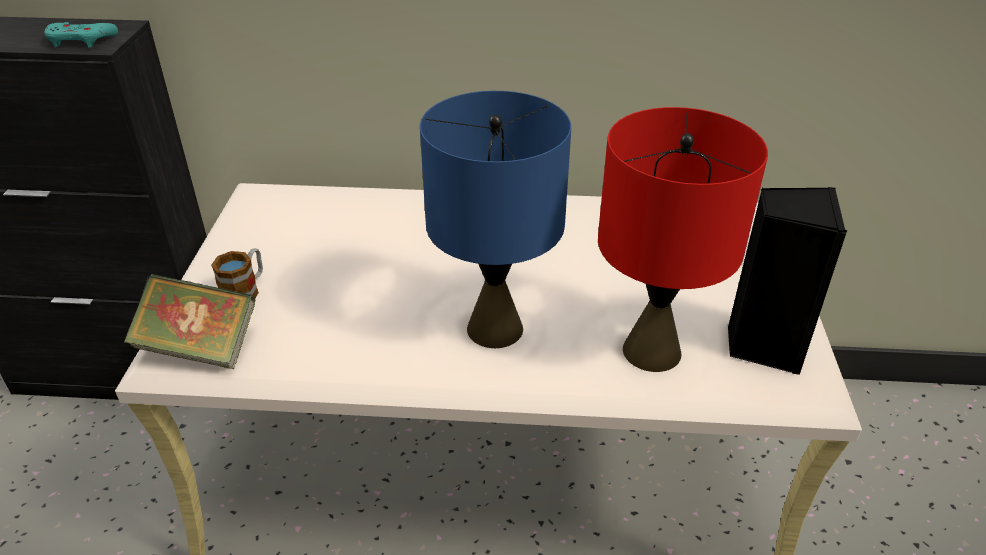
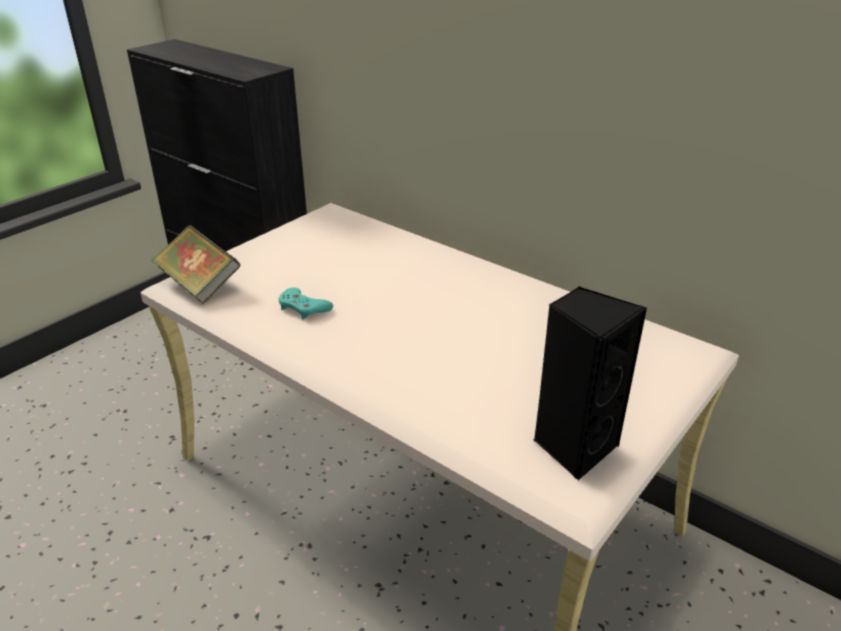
camera: 35 degrees right, 5 degrees down
turquoise game controller [44,22,118,48] -> turquoise game controller moved to [278,288,333,319]
mug [211,248,263,298] -> none
blue table lamp [420,91,571,348] -> none
red table lamp [598,107,768,372] -> none

